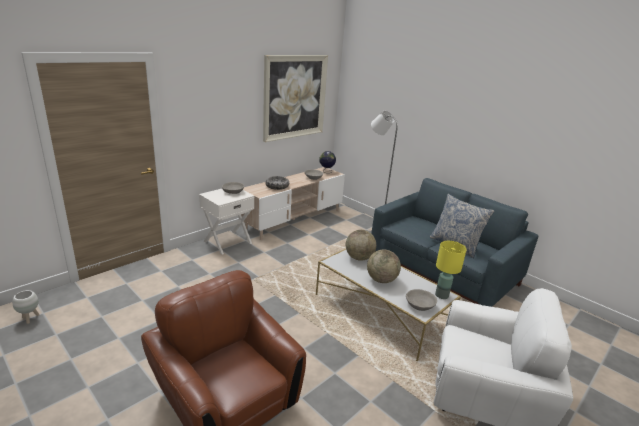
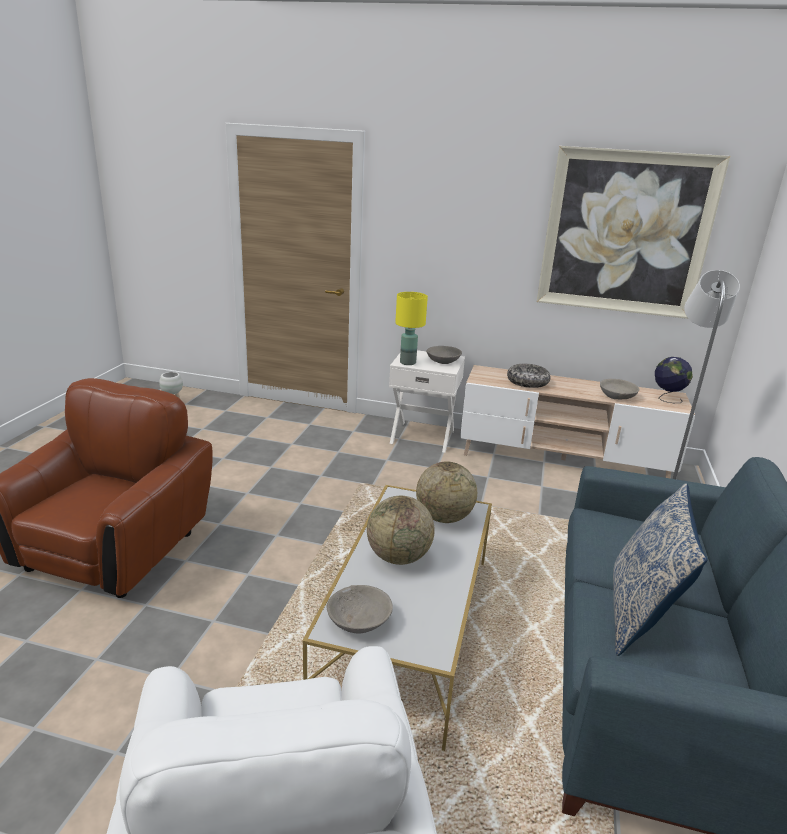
camera: 60 degrees right, 0 degrees up
yellow table lamp [435,241,467,299] -> yellow table lamp moved to [395,292,428,365]

